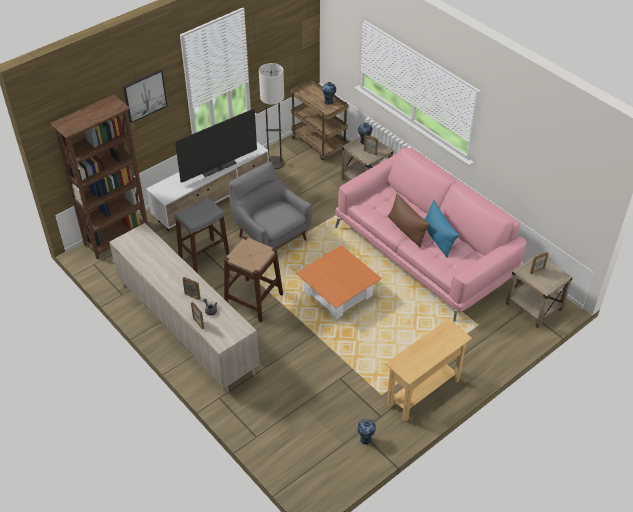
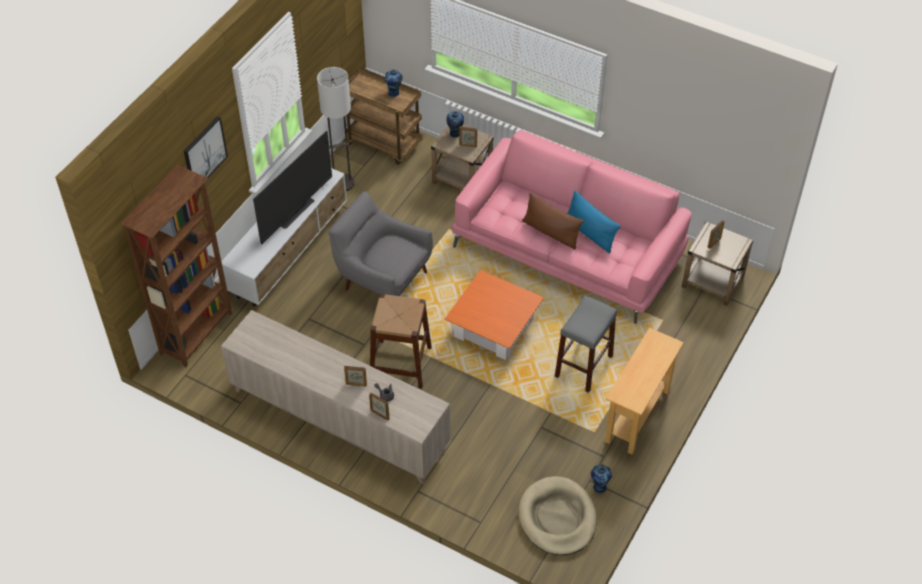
camera: 20 degrees left, 5 degrees up
grey stool [174,197,230,273] -> grey stool moved to [555,295,617,393]
none -> beige dog bed [519,476,597,555]

